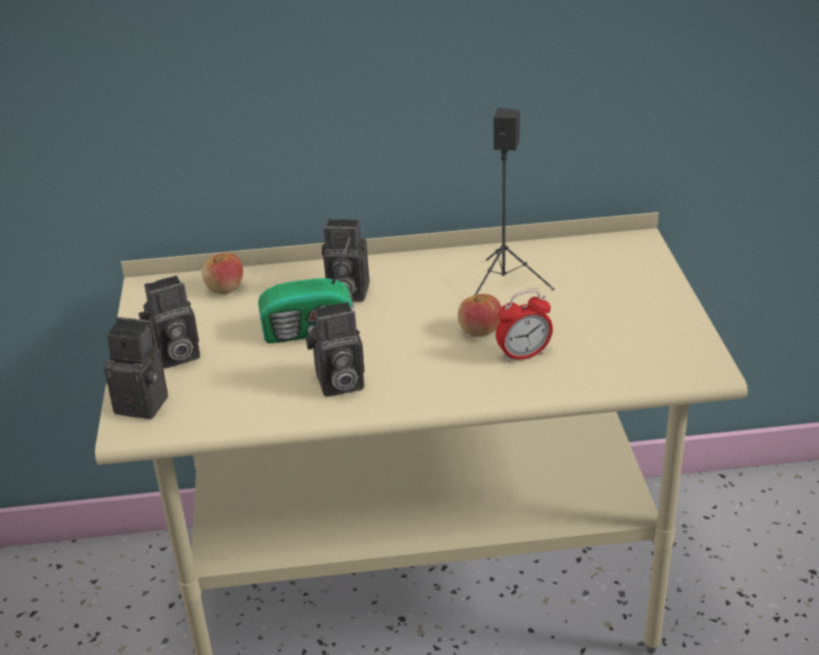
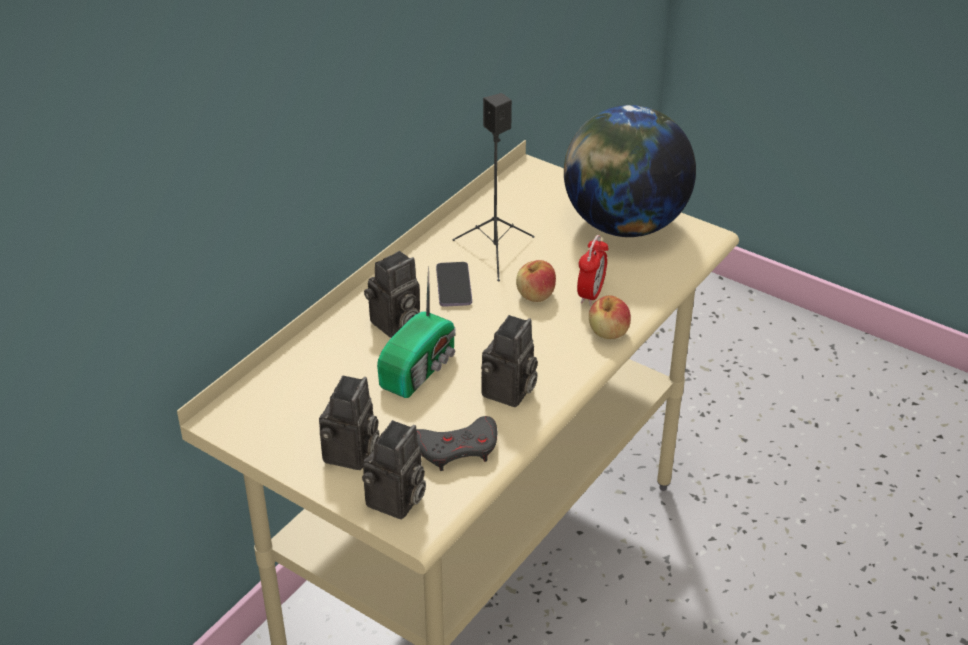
camera: 50 degrees left, 5 degrees up
camera [104,317,168,419] -> camera turned 150 degrees clockwise [362,420,426,519]
apple [202,252,243,294] -> apple moved to [589,295,631,339]
none -> grey game controller [417,416,497,471]
none -> phone [436,262,472,307]
none -> globe [564,105,696,237]

